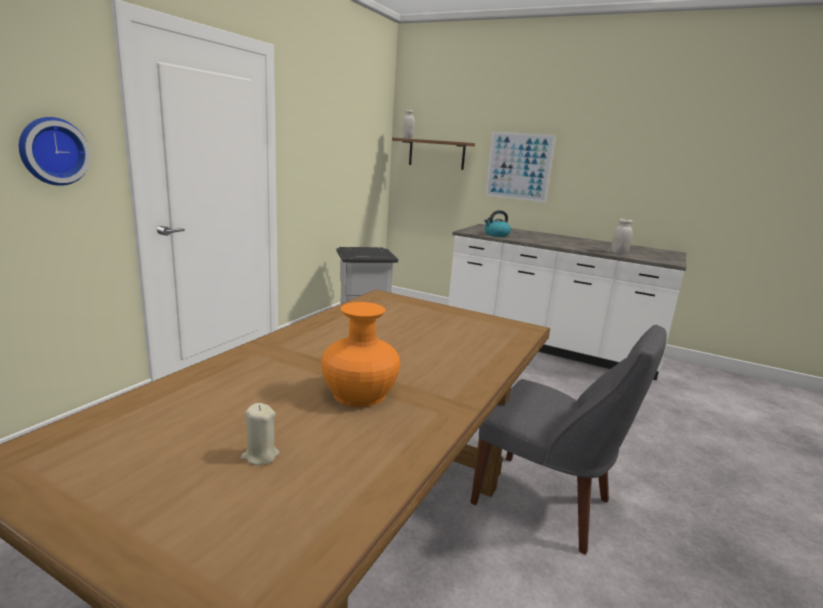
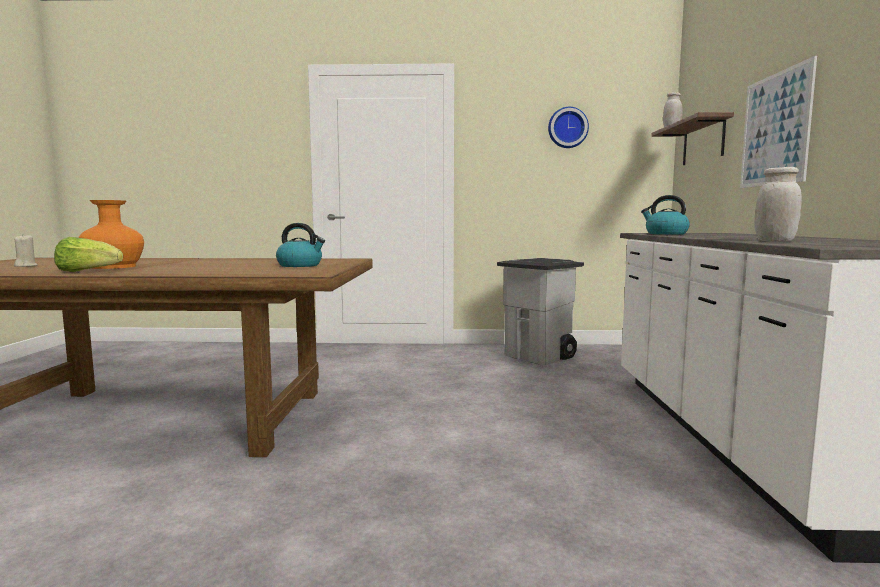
camera: 65 degrees right, 10 degrees down
wall clock [19,117,91,186] -> wall clock moved to [548,107,589,148]
grey chair [470,325,667,555] -> none
none -> lettuce [54,237,123,272]
none -> kettle [276,223,325,267]

